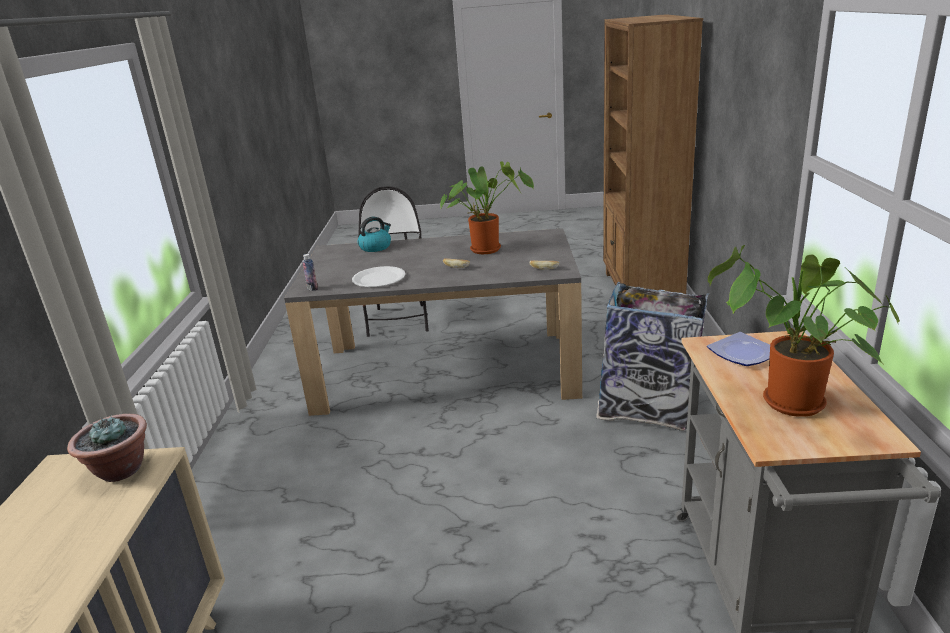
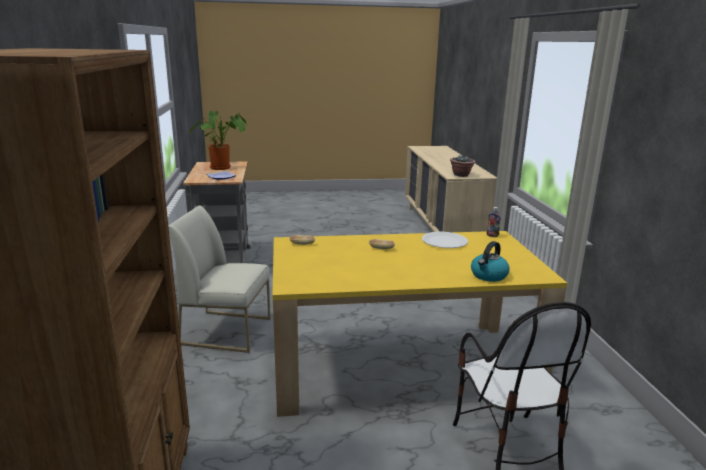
camera: 170 degrees right, 5 degrees down
grey dining table [284,228,582,416] -> yellow dining table [272,231,567,417]
potted plant [440,162,534,254] -> none
trash can [596,281,709,431] -> white chair [168,205,271,353]

